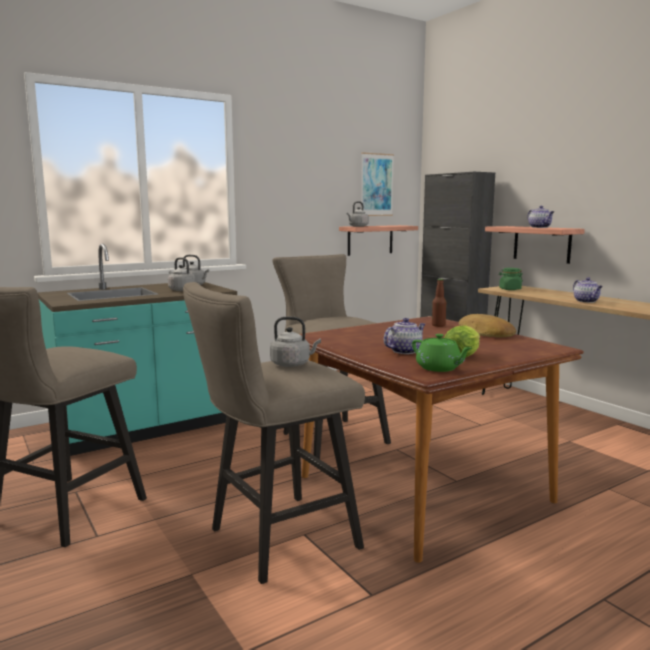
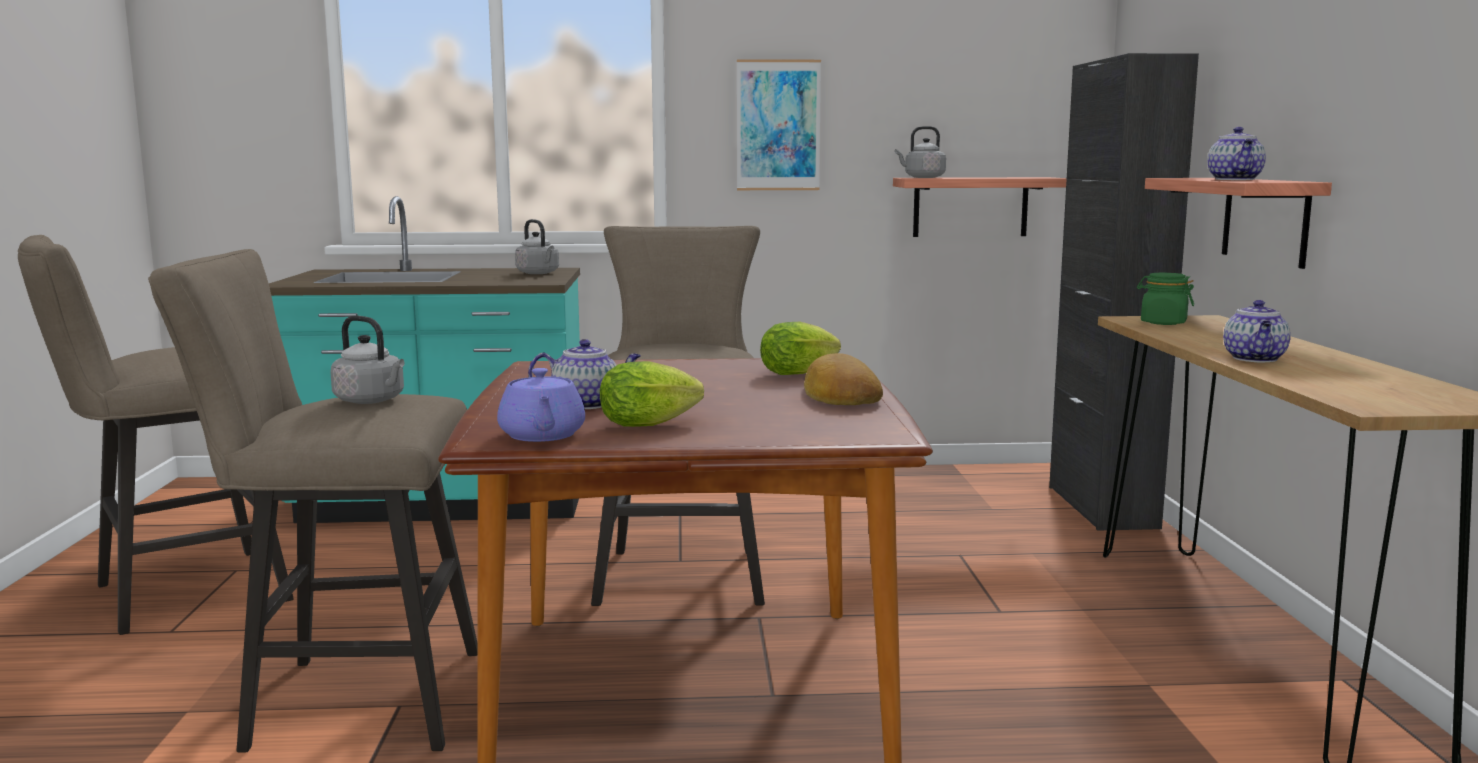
camera: 30 degrees right, 0 degrees up
grey kettle [168,257,195,291] -> none
picture [361,152,394,216] -> picture moved to [737,59,821,190]
green teapot [412,334,472,372] -> purple teapot [497,368,585,442]
bottle [432,279,447,327] -> lettuce [760,322,841,375]

